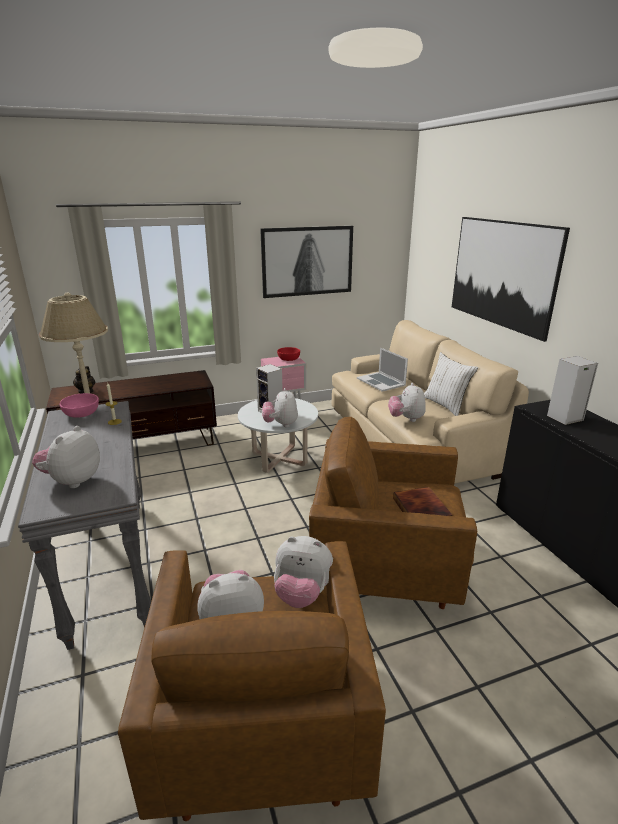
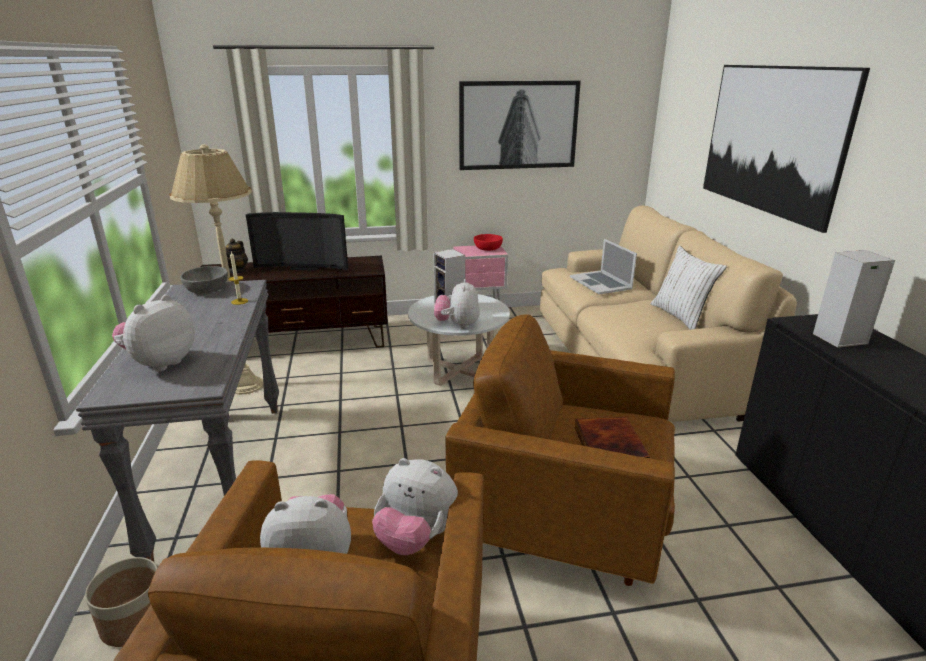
camera: 10 degrees right, 0 degrees up
pink bowl [59,393,99,418] -> grey bowl [181,266,228,294]
plush toy [388,383,426,422] -> none
none -> planter [85,557,158,647]
none -> television [246,212,348,270]

